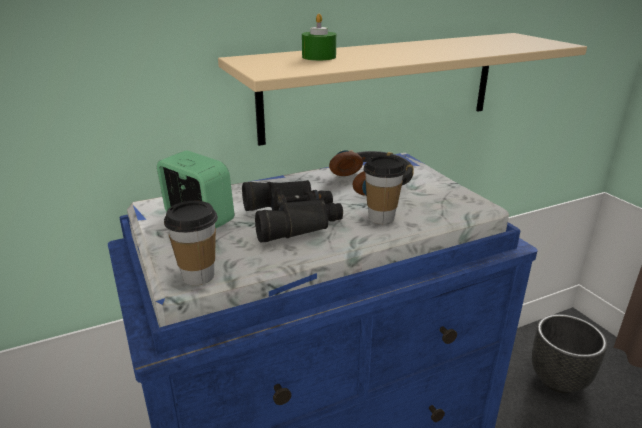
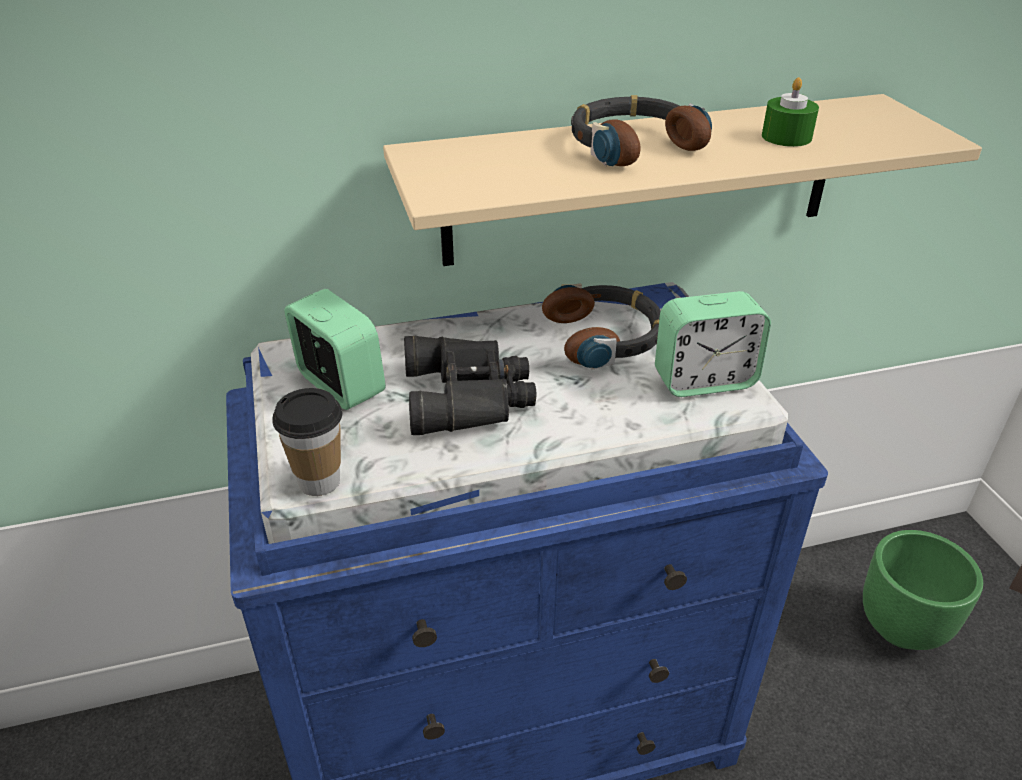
camera: 10 degrees right, 10 degrees up
green candle [302,14,336,61] -> green candle moved to [762,77,819,147]
cup [363,155,406,224] -> none
black planter [532,314,608,393] -> green planter [863,530,983,650]
none -> headphones [571,95,712,166]
none -> alarm clock [655,291,771,397]

